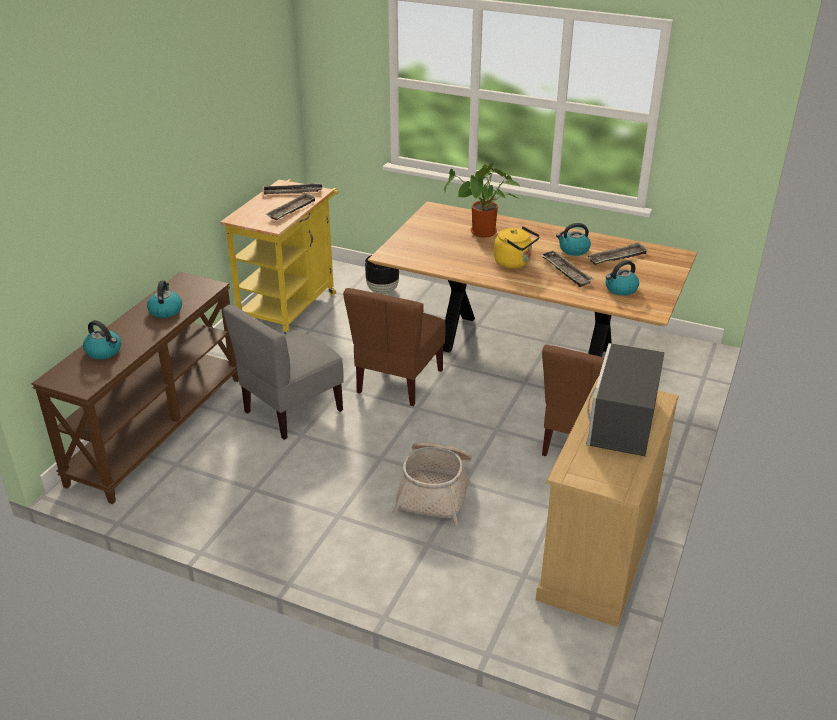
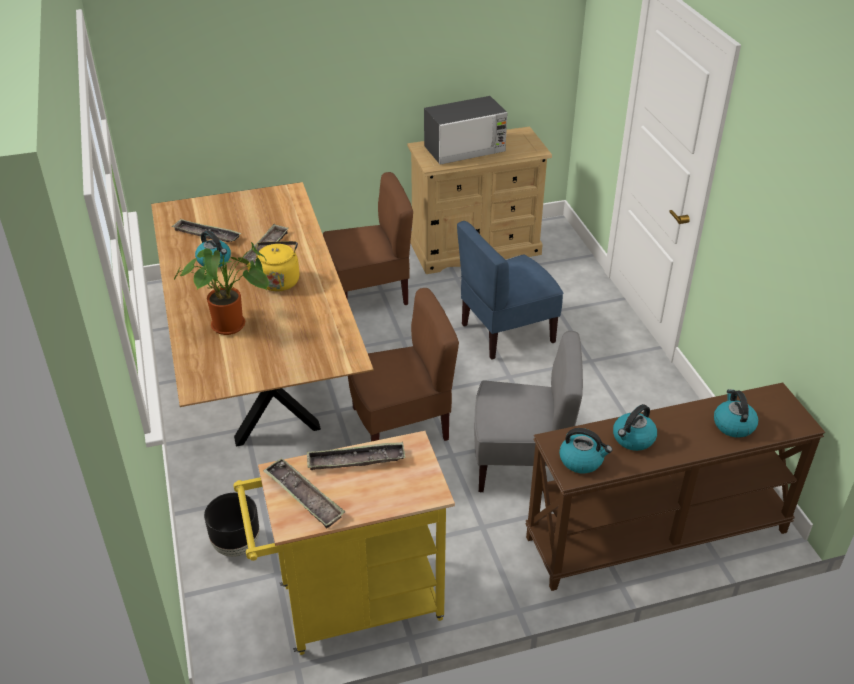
camera: 130 degrees left, 5 degrees up
basket [393,443,472,525] -> blue chair [457,221,563,360]
kettle [606,260,639,296] -> kettle moved to [559,428,612,473]

